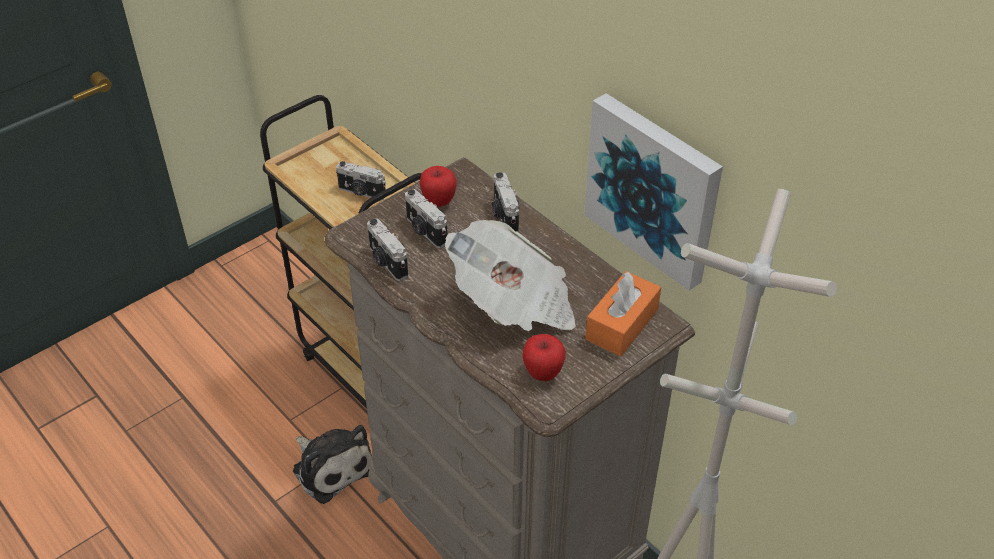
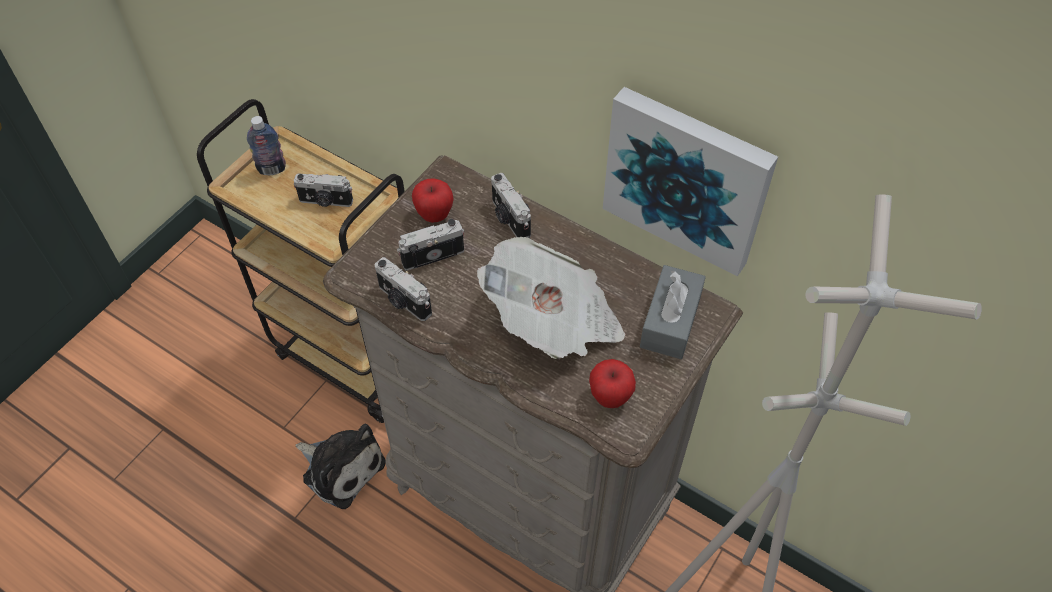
camera: 15 degrees left, 10 degrees up
camera [405,189,448,248] -> camera turned 120 degrees clockwise [397,219,465,271]
orange tissue box [585,271,661,357] -> grey tissue box [640,265,706,359]
none -> bottle [247,116,286,175]

